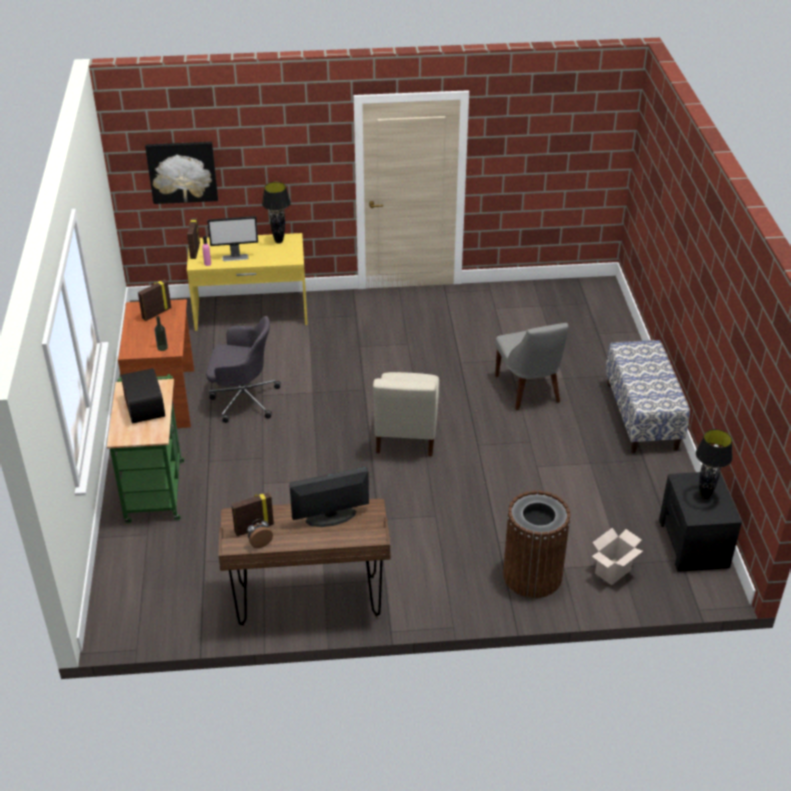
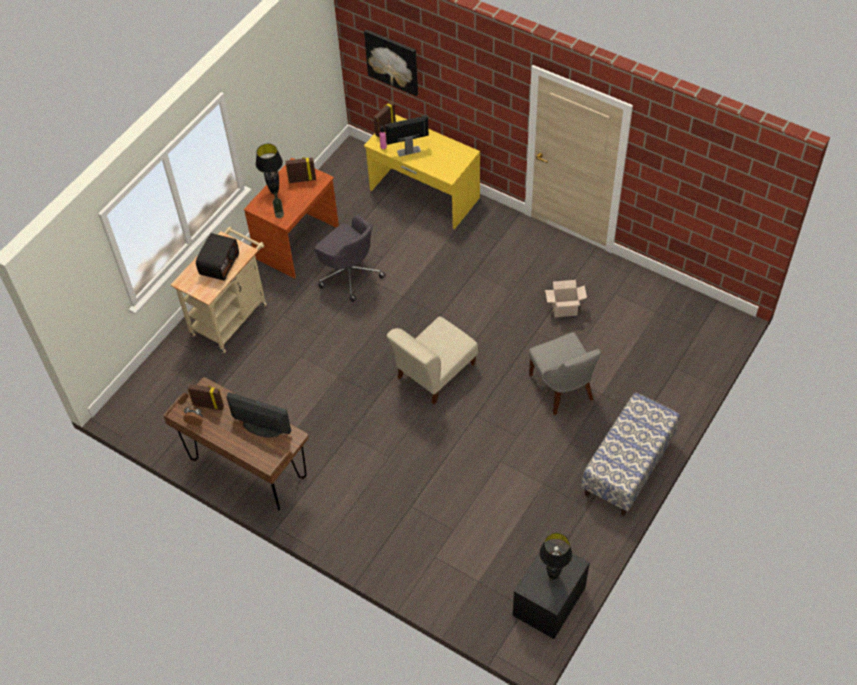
camera: 40 degrees right, 15 degrees up
green cart [107,374,184,524] -> beige cart [171,227,267,353]
monitor [207,216,258,261] -> monitor turned 135 degrees clockwise [385,115,429,156]
black table lamp [262,182,291,244] -> black table lamp moved to [256,144,283,194]
grey chair [495,323,568,410] -> grey chair turned 45 degrees counterclockwise [529,332,601,415]
brown trash can [503,490,571,598] -> none
cardboard box [592,528,643,585] -> cardboard box moved to [545,280,587,317]

